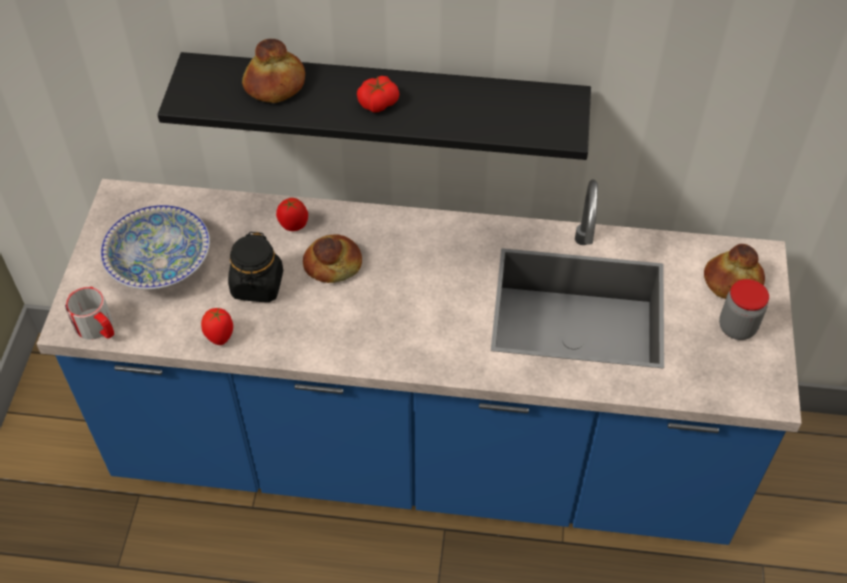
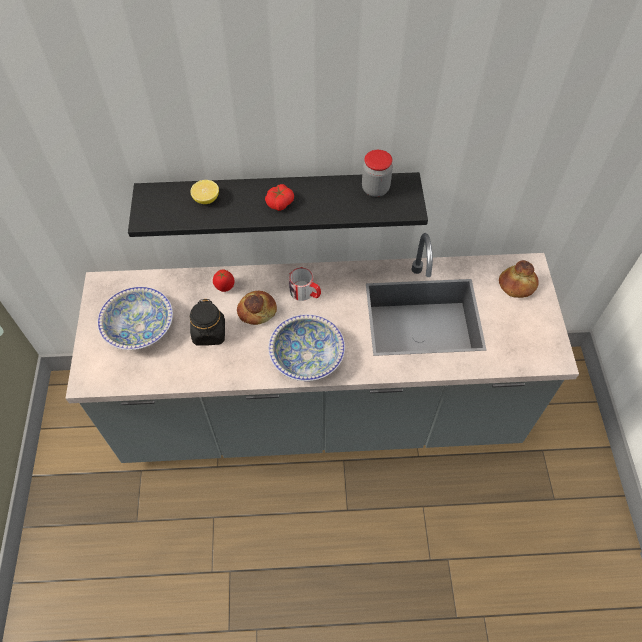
camera: 10 degrees left, 5 degrees up
blue counter [36,179,801,545] -> grey counter [65,233,579,463]
mug [65,287,114,340] -> mug moved to [289,267,321,301]
tomato [201,308,233,345] -> none
bread [242,39,305,103] -> lemon [190,180,219,204]
jar [719,279,769,340] -> jar moved to [362,150,393,197]
none -> bowl [268,314,345,381]

